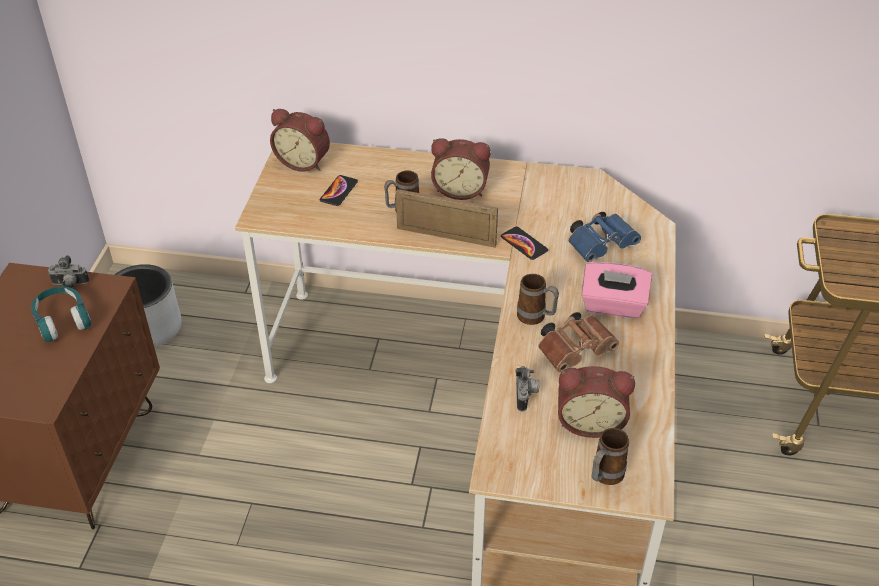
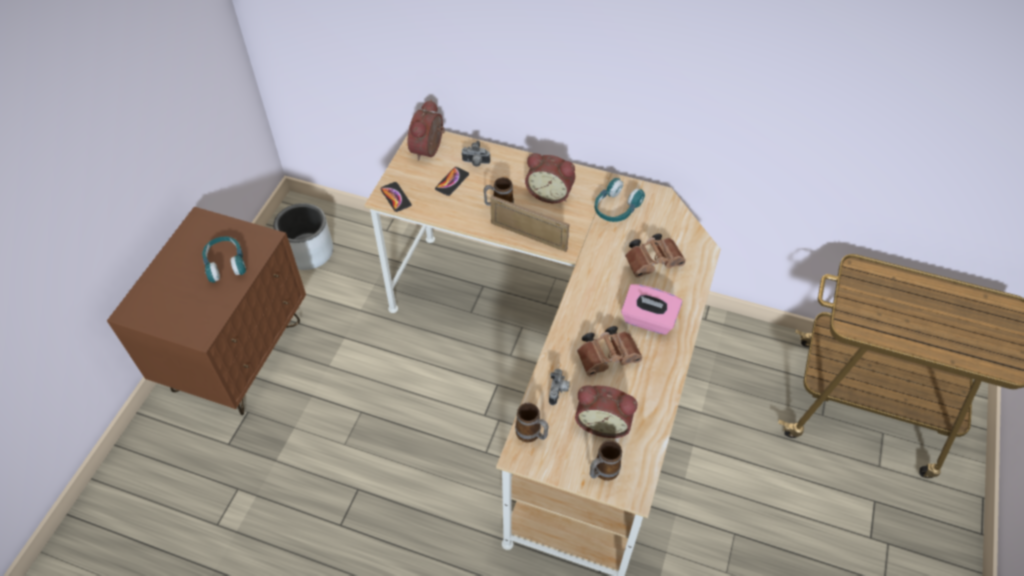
camera: 10 degrees right, 10 degrees up
camera [48,255,89,288] -> camera moved to [461,141,490,167]
alarm clock [270,109,330,172] -> alarm clock turned 75 degrees clockwise [408,99,445,161]
phone [501,227,548,260] -> phone moved to [380,182,411,212]
mug [517,274,559,325] -> mug moved to [515,403,549,442]
blue binoculars [568,212,641,262] -> brown binoculars [625,233,686,278]
none -> turquoise headphones [595,178,645,222]

